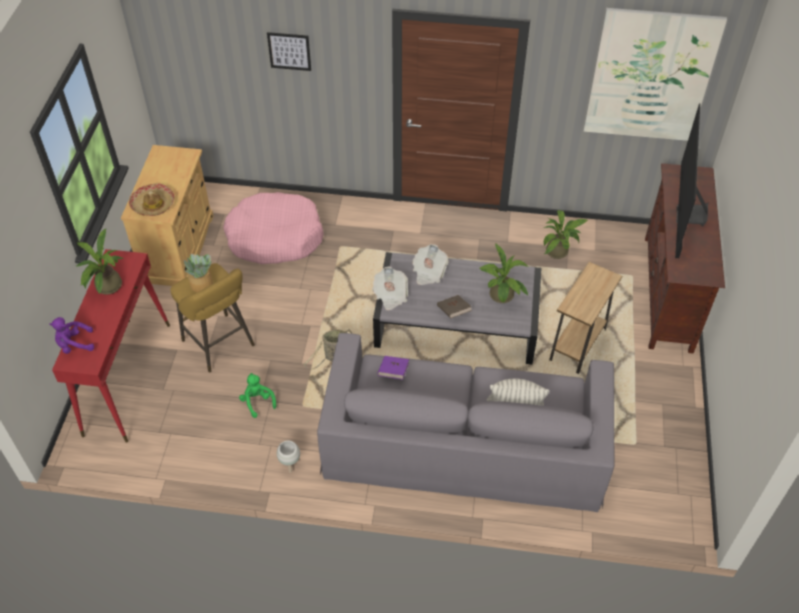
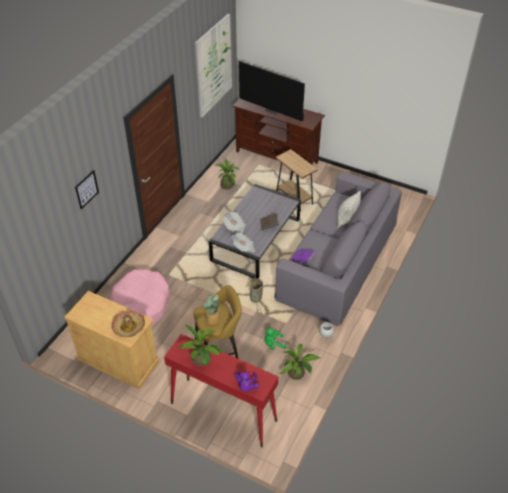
camera: 70 degrees left, 5 degrees down
potted plant [479,244,529,303] -> potted plant moved to [279,344,320,380]

